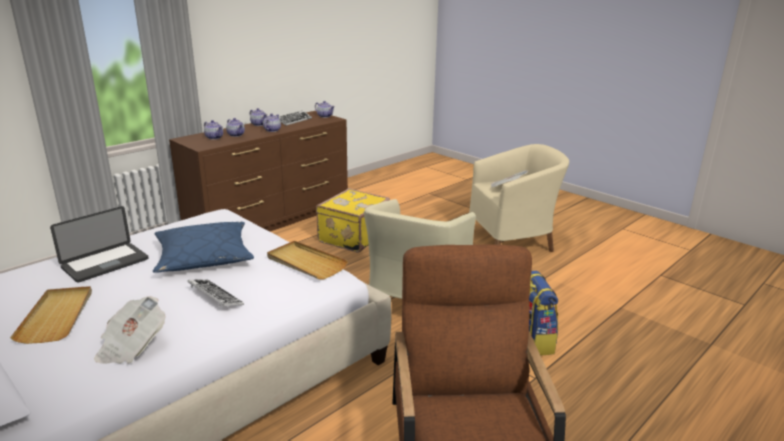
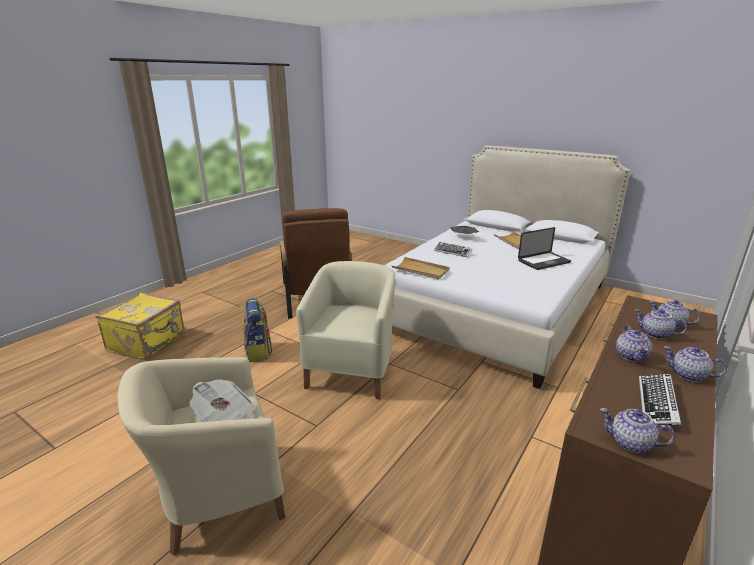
camera: 170 degrees right, 0 degrees up
laptop [50,206,149,283] -> laptop turned 150 degrees counterclockwise [518,227,571,270]
blue pillow [153,222,254,273] -> none
yellow suitcase [316,188,390,253] -> yellow suitcase moved to [95,293,185,360]

